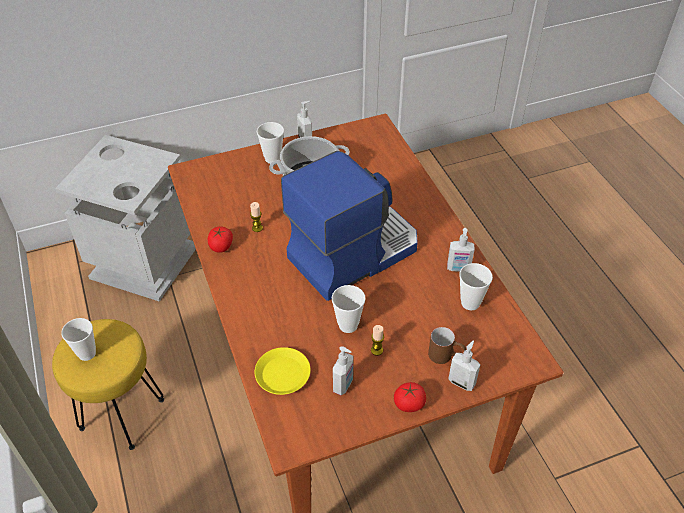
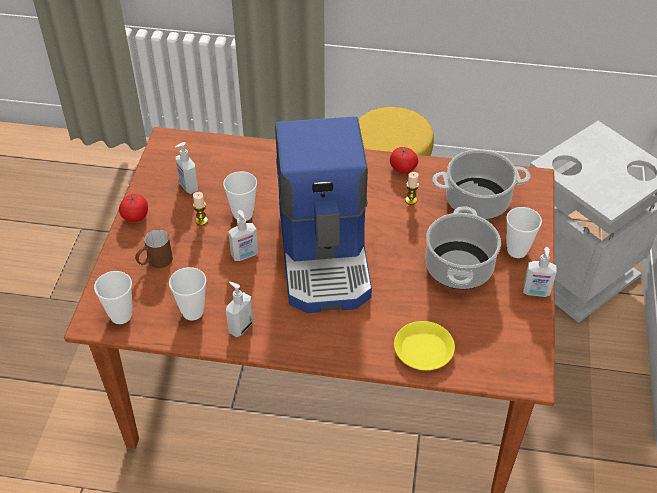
camera: 120 degrees right, 0 degrees up
cup [61,318,96,361] -> cup moved to [94,271,132,324]
yellow plate [255,347,311,395] -> yellow plate moved to [394,321,455,370]
soap dispenser [448,340,480,391] -> soap dispenser moved to [228,210,258,261]
none -> cooking pot [432,149,530,220]

